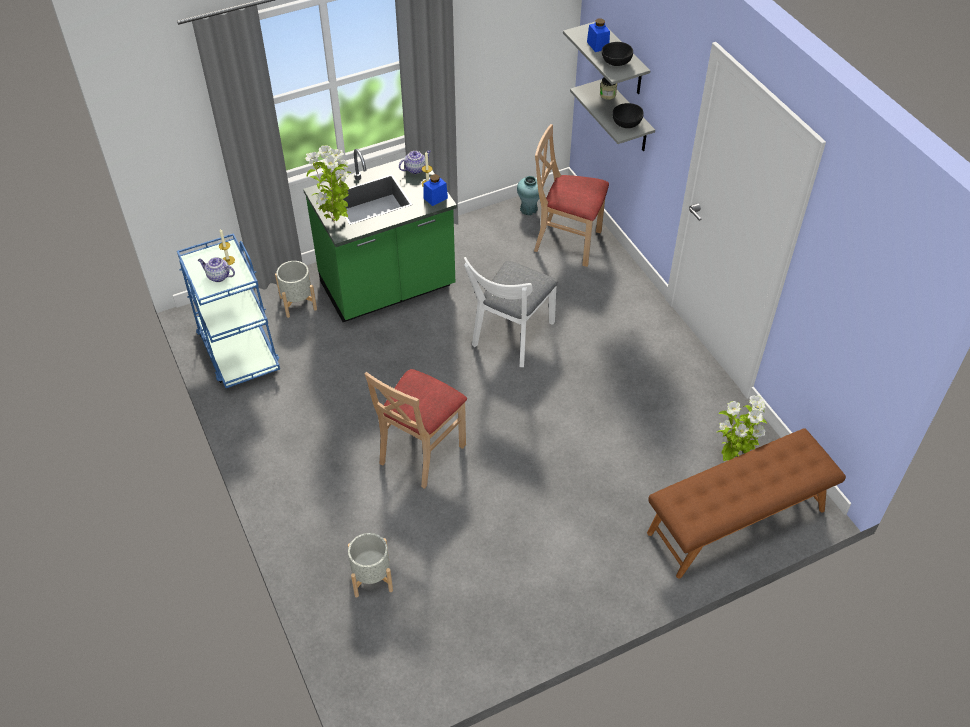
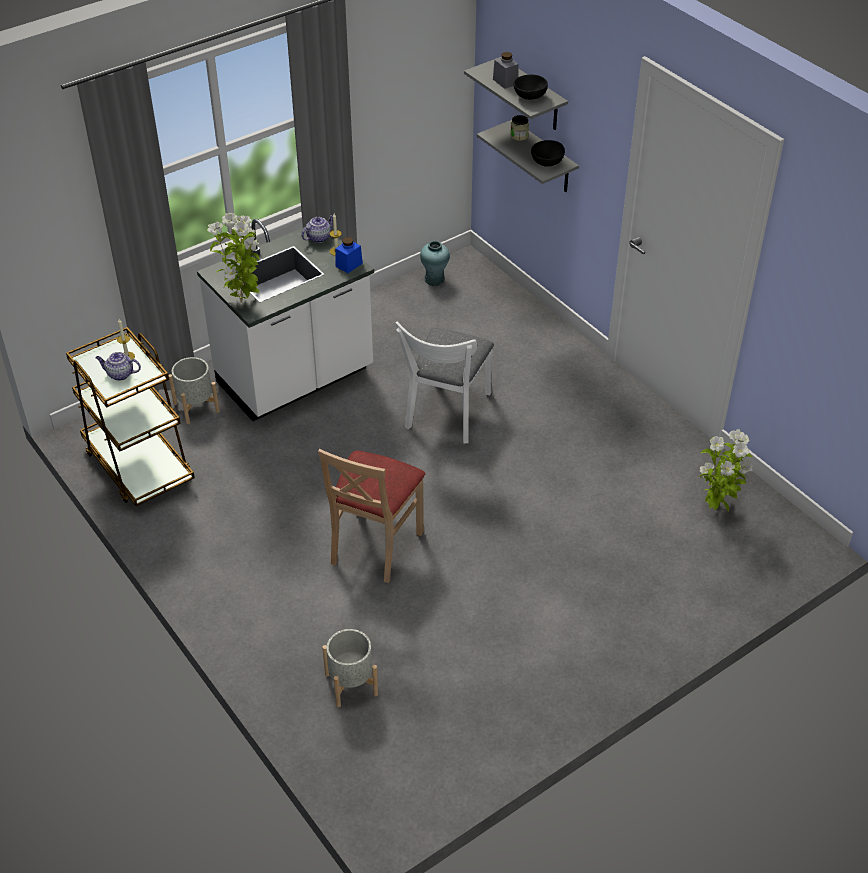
camera: 10 degrees left, 5 degrees down
blue cart [177,233,280,388] -> brown cart [66,327,195,506]
green counter [303,149,457,322] -> white counter [197,219,374,421]
beige chair [534,124,609,267] -> none
blue jar [587,19,610,52] -> grey jar [493,52,519,89]
brown bench [647,428,846,579] -> none

